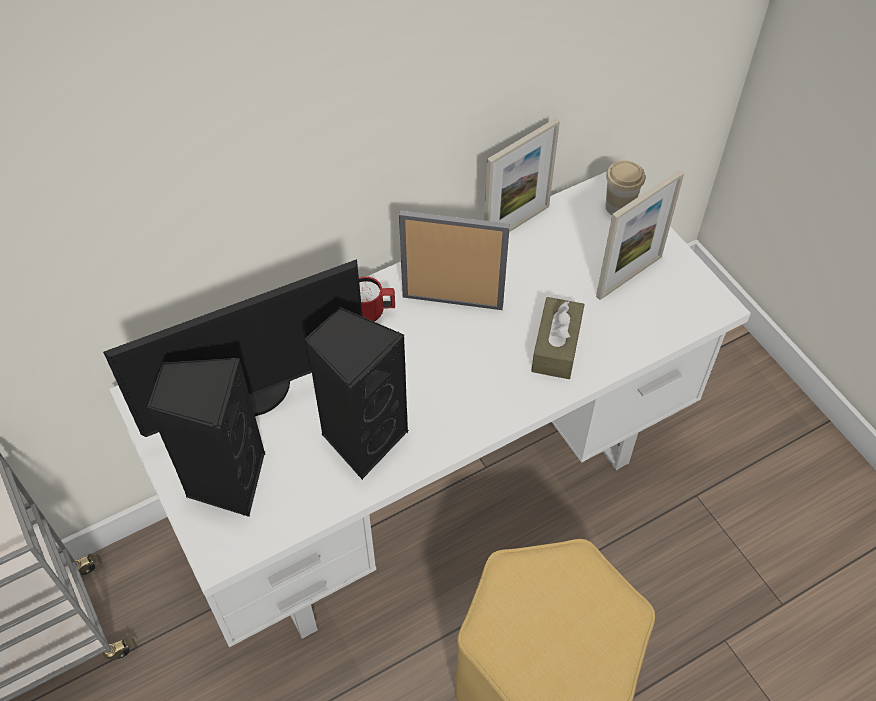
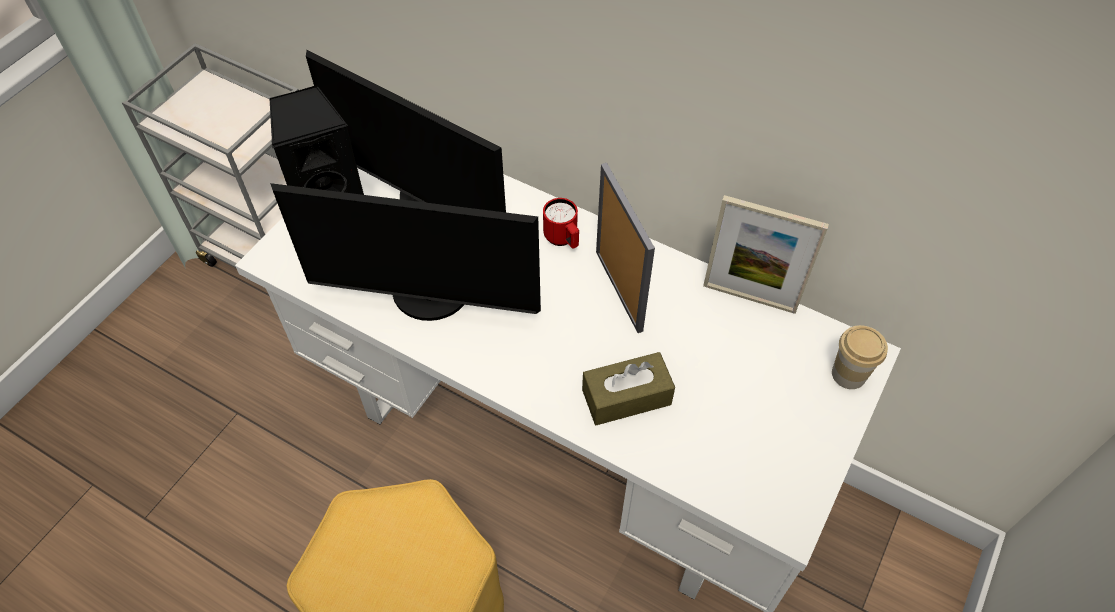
camera: 60 degrees right, 0 degrees up
black speaker [305,307,409,479] -> monitor [270,183,541,321]
picture frame [596,170,684,300] -> none

